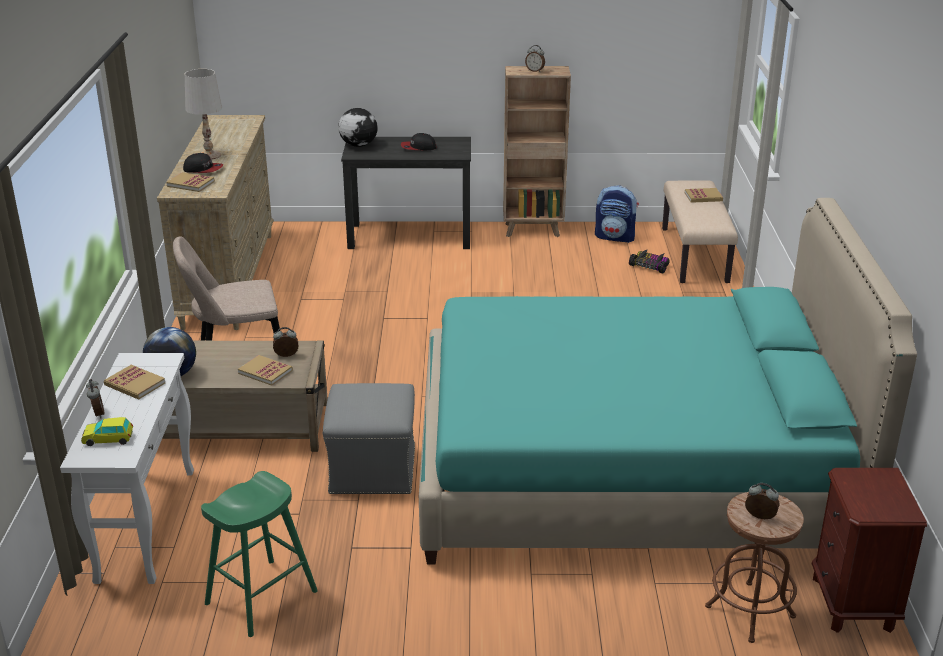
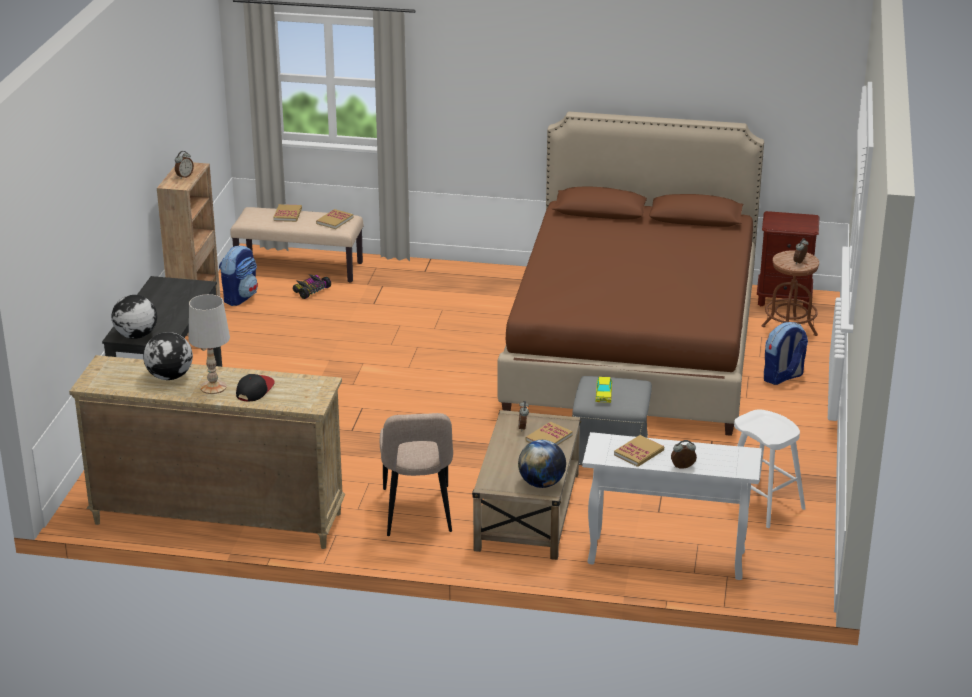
camera: 80 degrees left, 0 degrees up
toy car [81,417,133,446] -> toy car moved to [596,377,612,403]
book [166,172,215,192] -> book moved to [316,209,353,229]
green stool [201,471,318,637] -> white stool [734,410,806,528]
cap [401,133,437,150] -> none
turquoise bed [419,198,917,564] -> brown bed [497,112,764,436]
none -> globe [143,332,193,380]
none -> backpack [764,322,808,385]

